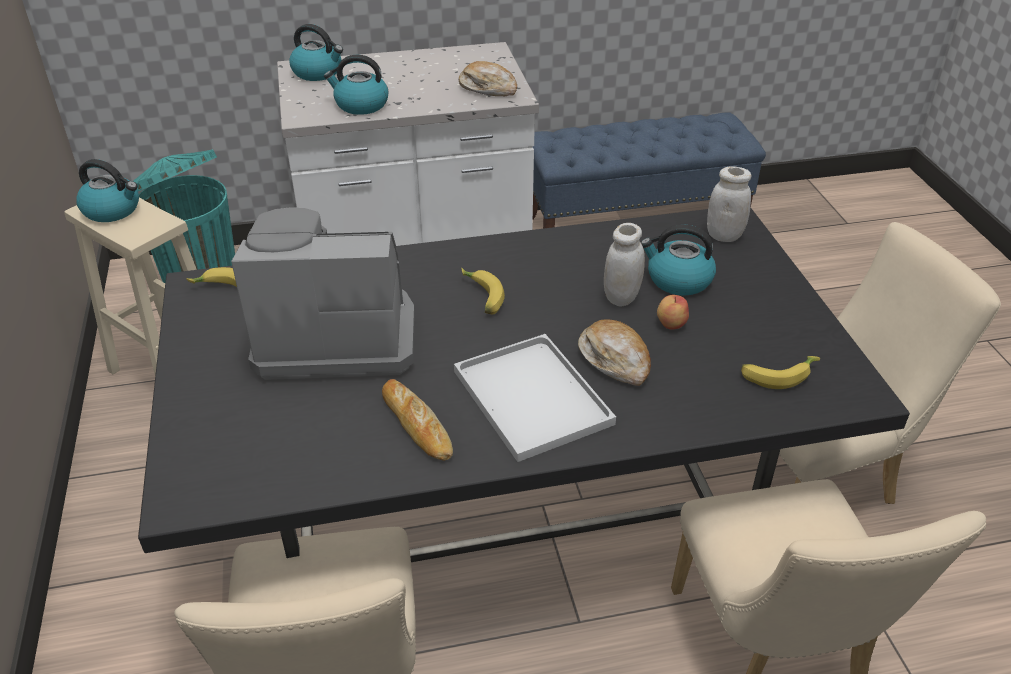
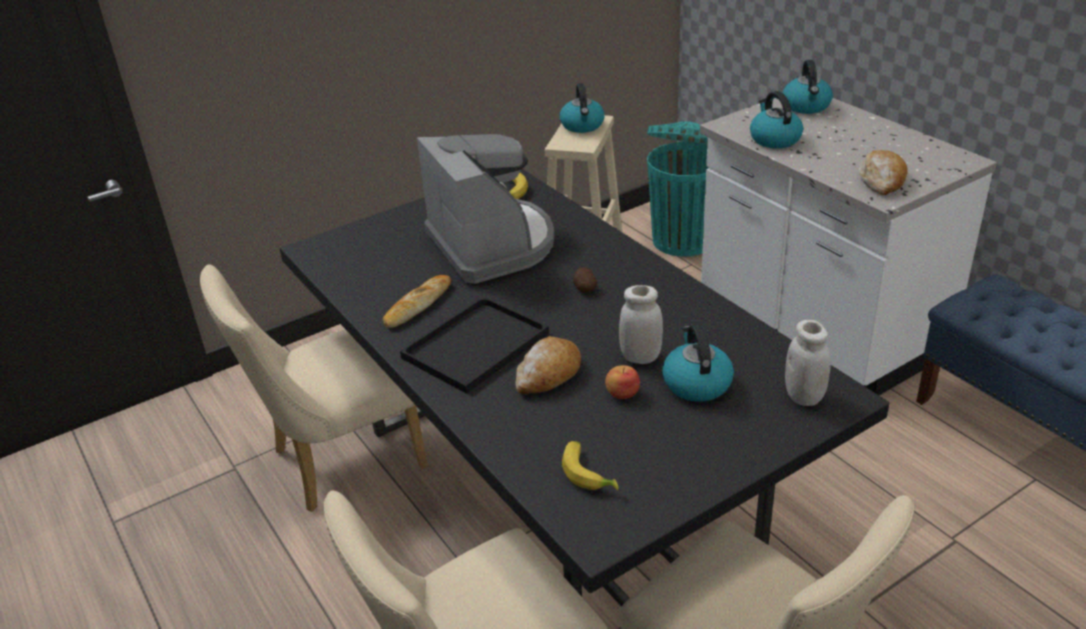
camera: 70 degrees right, 5 degrees down
white tray [454,334,616,462] -> black tray [400,296,549,394]
banana [462,268,505,314] -> potato [573,267,597,292]

